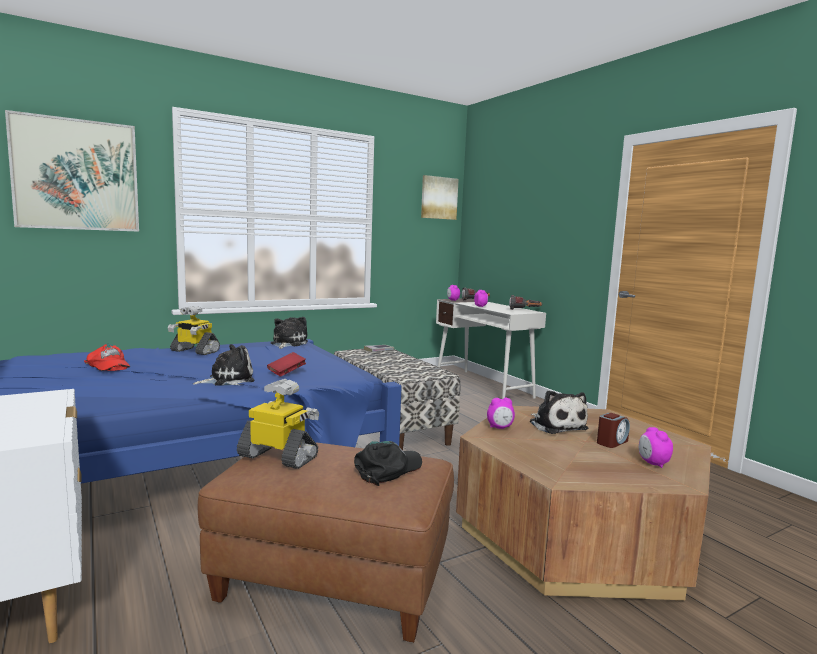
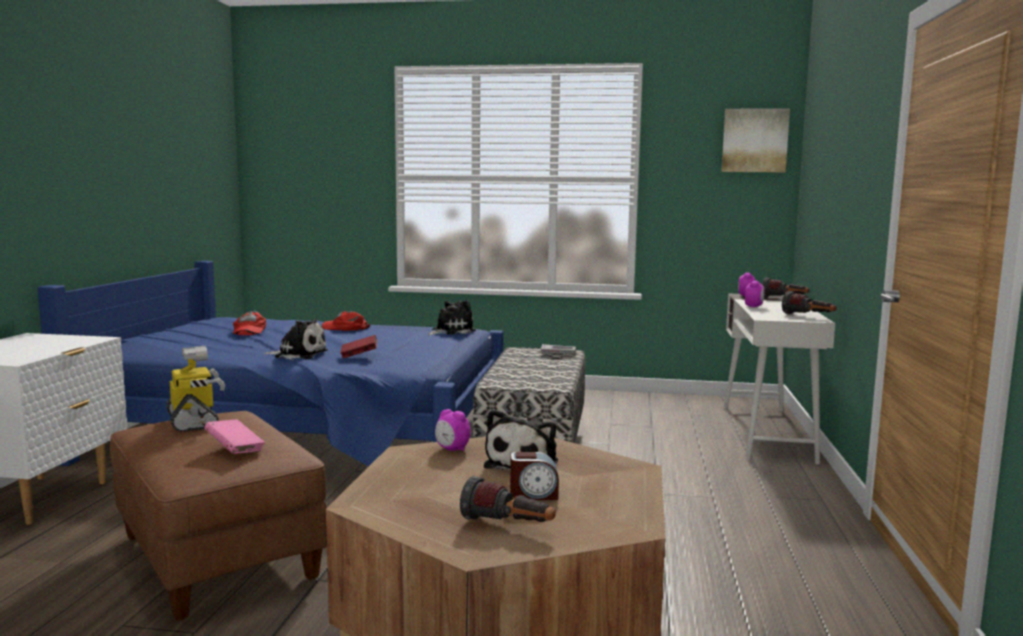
camera: 40 degrees right, 0 degrees up
picture [5,110,139,232] -> none
toy robot [168,306,220,355] -> red cap [322,311,370,331]
black cap [354,441,422,486] -> pink book [204,419,265,454]
alarm clock [639,427,673,468] -> flashlight [460,476,556,522]

